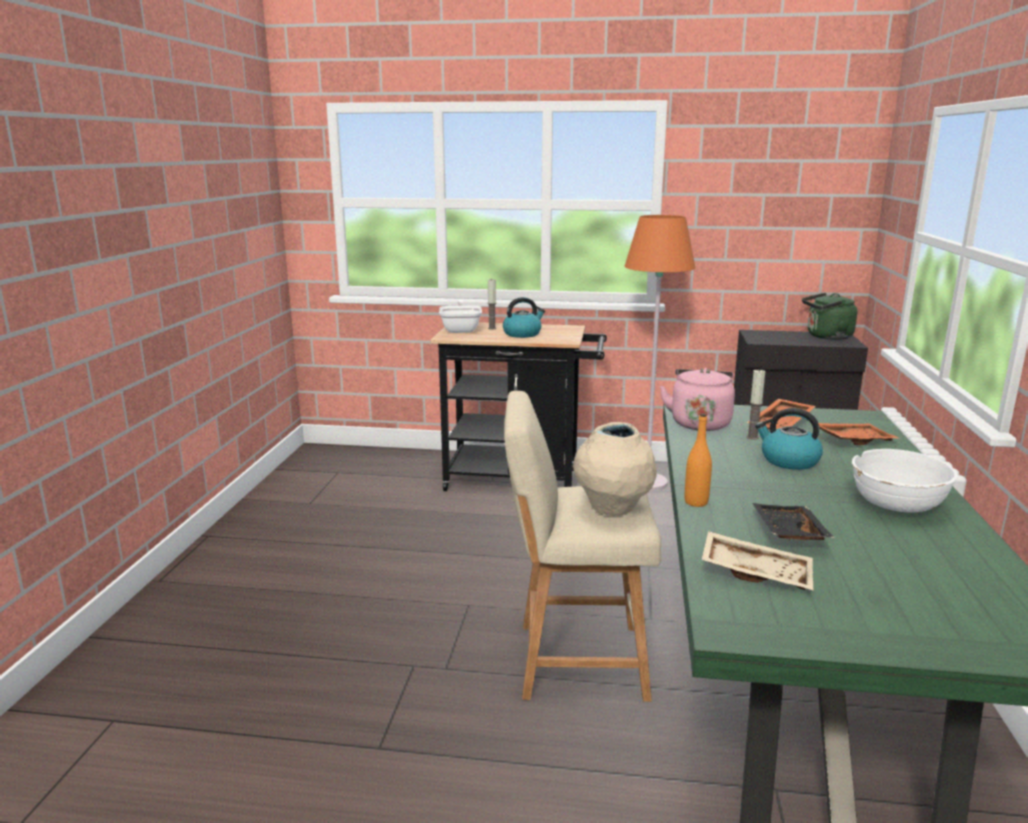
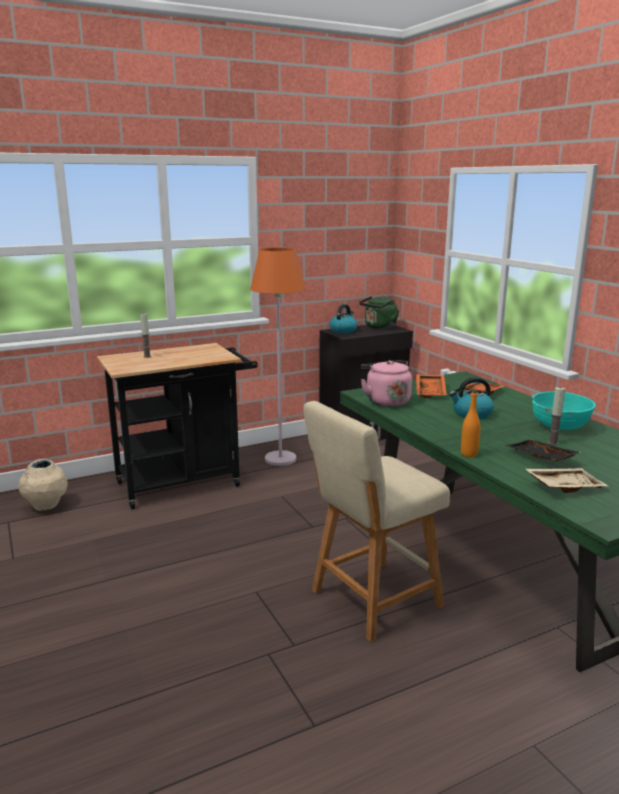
camera: 35 degrees left, 0 degrees up
frying pan [439,300,482,333] -> none
kettle [503,297,545,338] -> kettle moved to [329,304,357,333]
beige vase [573,422,657,516] -> beige vase moved to [18,459,68,511]
candle [747,369,765,440] -> candle moved to [548,386,565,445]
white bowl [852,449,958,513] -> turquoise bowl [532,391,596,430]

